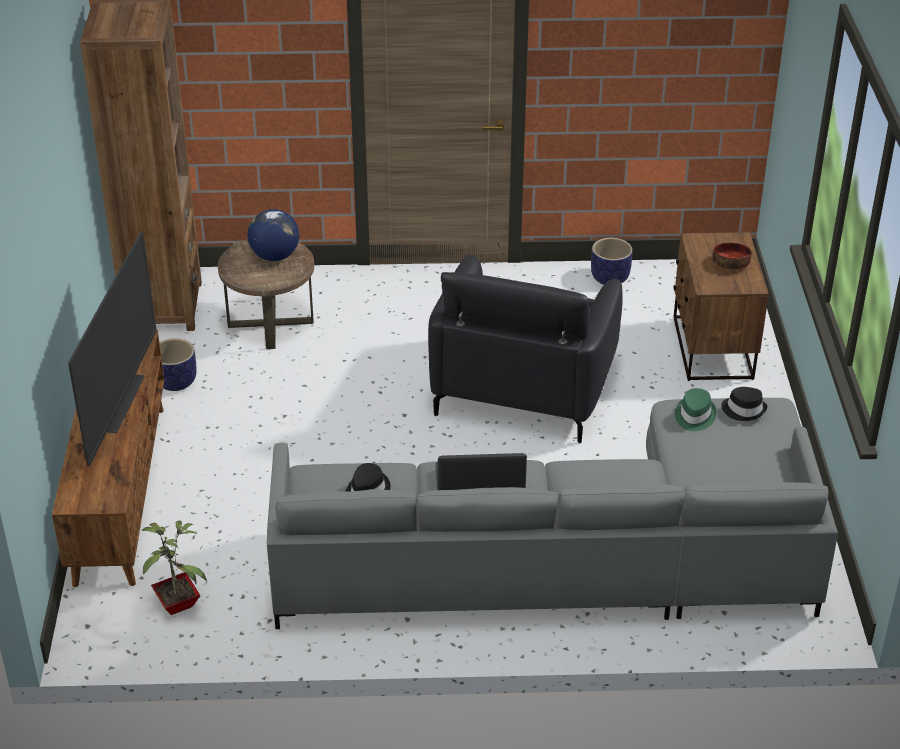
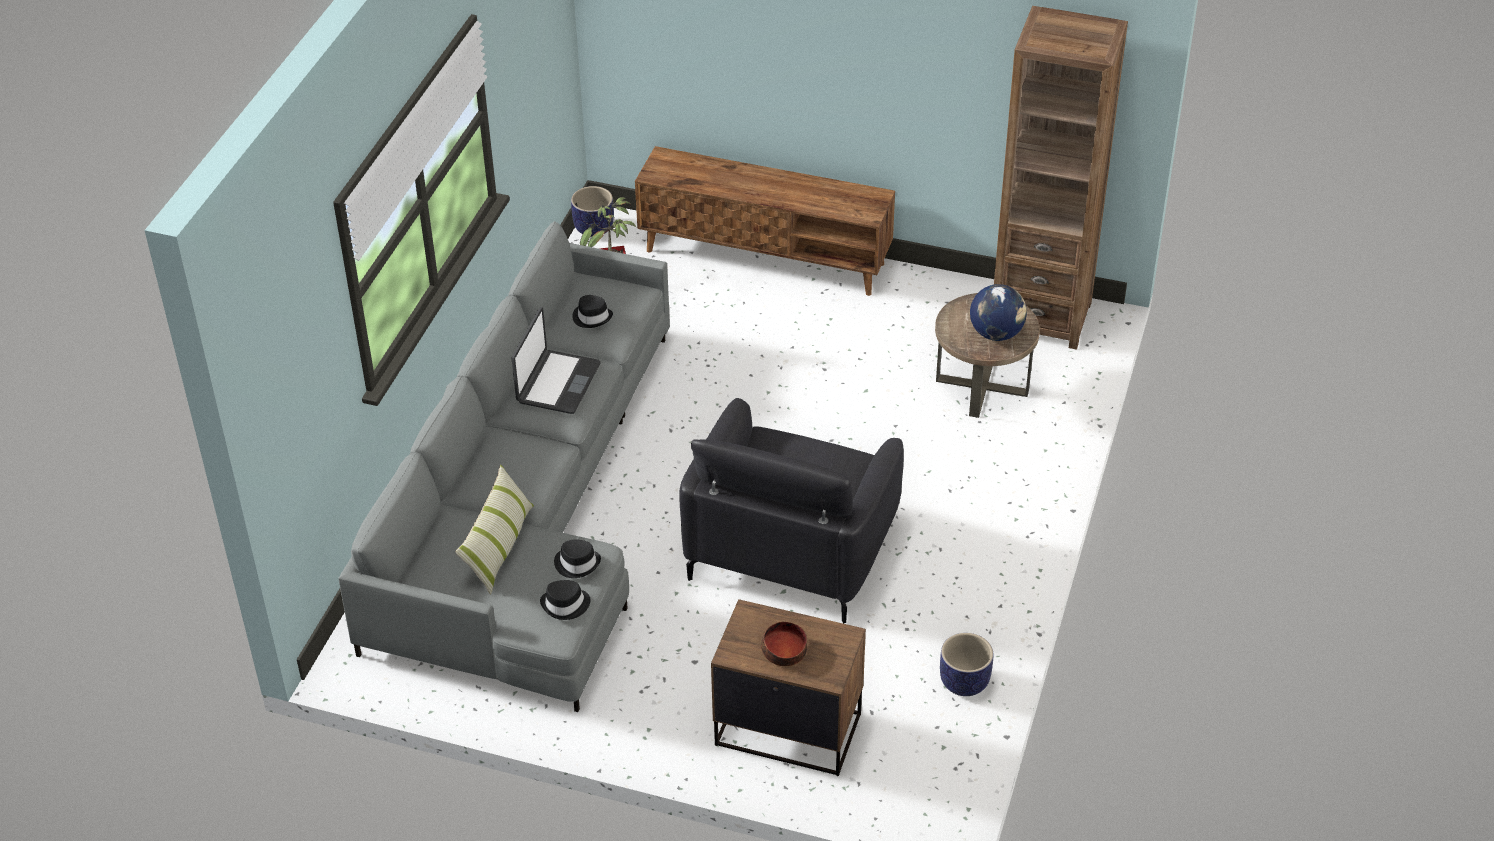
camera: 110 degrees right, 5 degrees up
television [68,231,157,466] -> none
planter [159,338,196,391] -> planter moved to [571,186,614,237]
black armchair [428,255,623,443] -> black armchair turned 105 degrees counterclockwise [679,398,904,623]
green hat [675,388,716,431] -> black hat [554,539,601,578]
none -> pillow [455,465,534,595]

